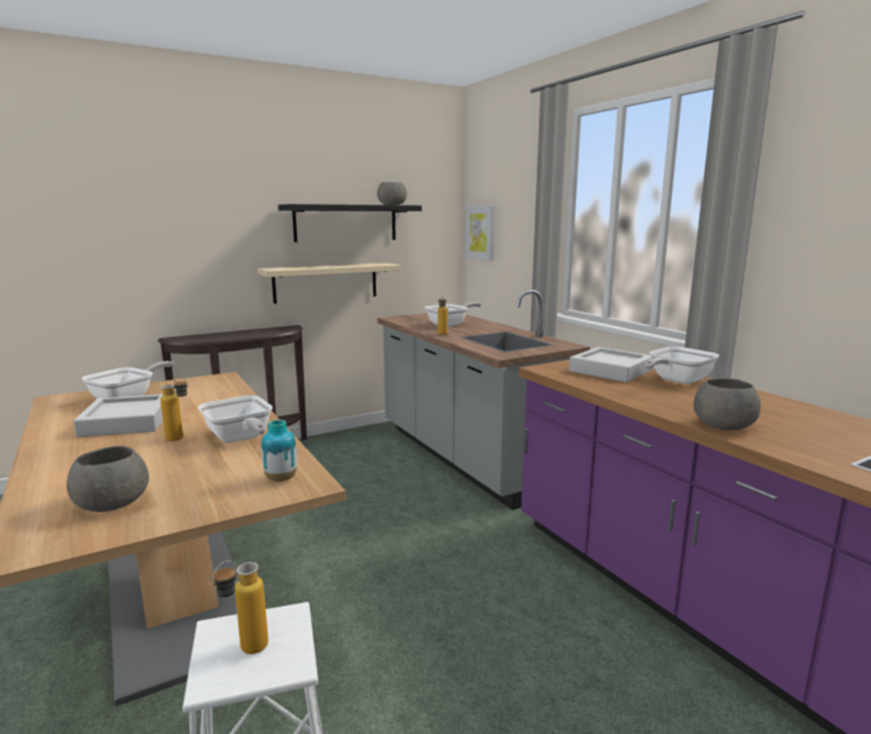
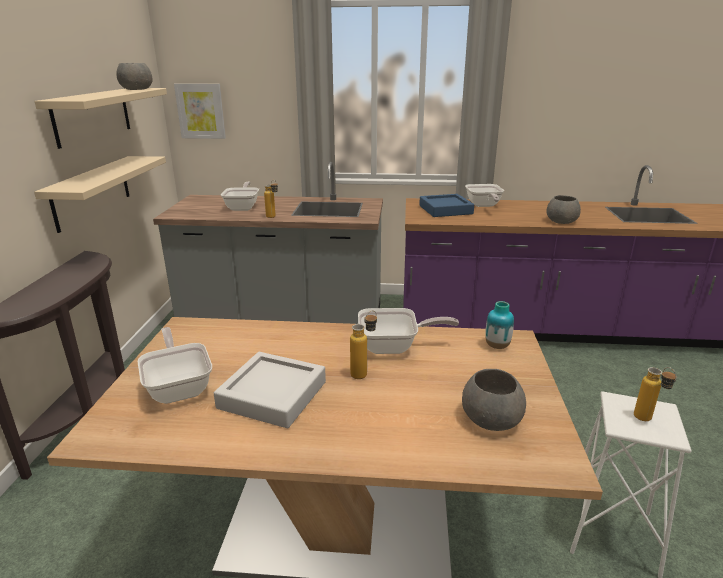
camera: 55 degrees left, 10 degrees up
black shelf [278,204,422,242] -> beige shelf [35,88,167,149]
grey tray [569,347,653,382] -> blue tray [419,194,474,217]

